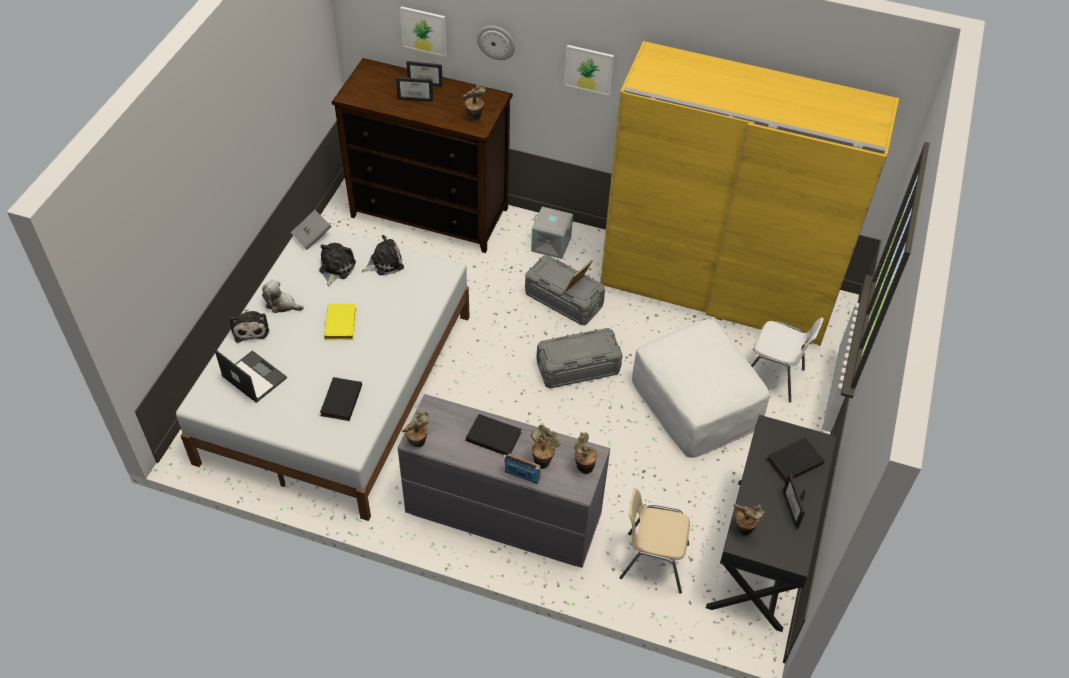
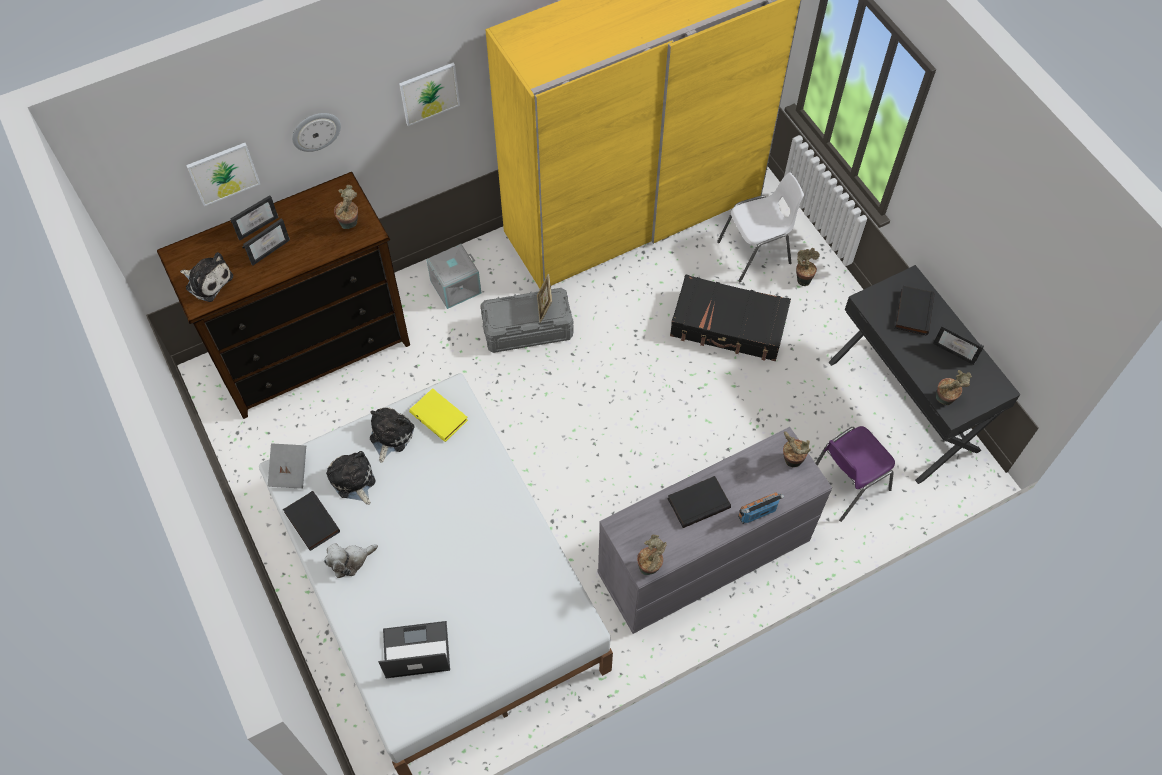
camera: 45 degrees left, 10 degrees up
plush toy [230,309,269,343] -> plush toy moved to [180,252,233,302]
black book [320,377,362,421] -> black book moved to [283,491,340,551]
yellow book [324,303,356,340] -> yellow book moved to [409,388,468,442]
potted plant [531,425,560,469] -> potted plant moved to [796,248,820,286]
grey storage box [536,328,623,388] -> none
beige chair [620,488,690,594] -> purple chair [816,426,895,522]
white ottoman [632,319,770,458] -> black suitcase [670,275,791,361]

